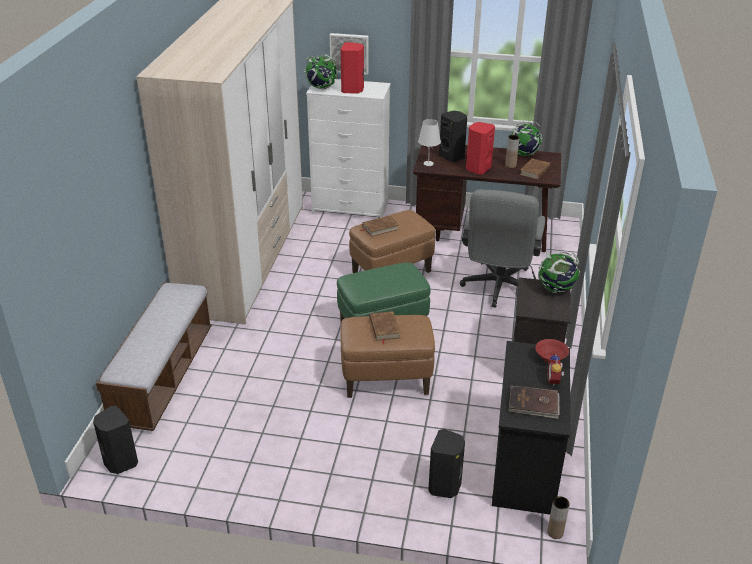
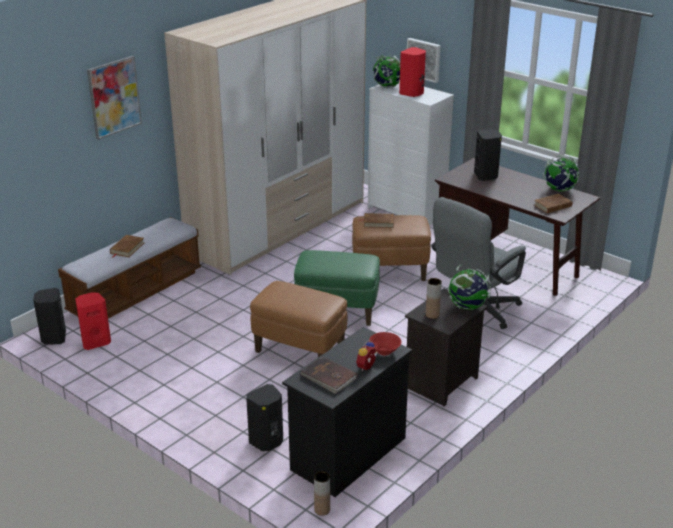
camera: 30 degrees right, 5 degrees down
brown book [369,311,400,344] -> brown book moved to [110,235,144,258]
white table lamp [418,119,441,166] -> none
red speaker [466,122,495,175] -> red speaker moved to [75,292,111,350]
brown vase [505,135,520,168] -> brown vase moved to [426,278,442,319]
none -> picture [87,56,142,140]

